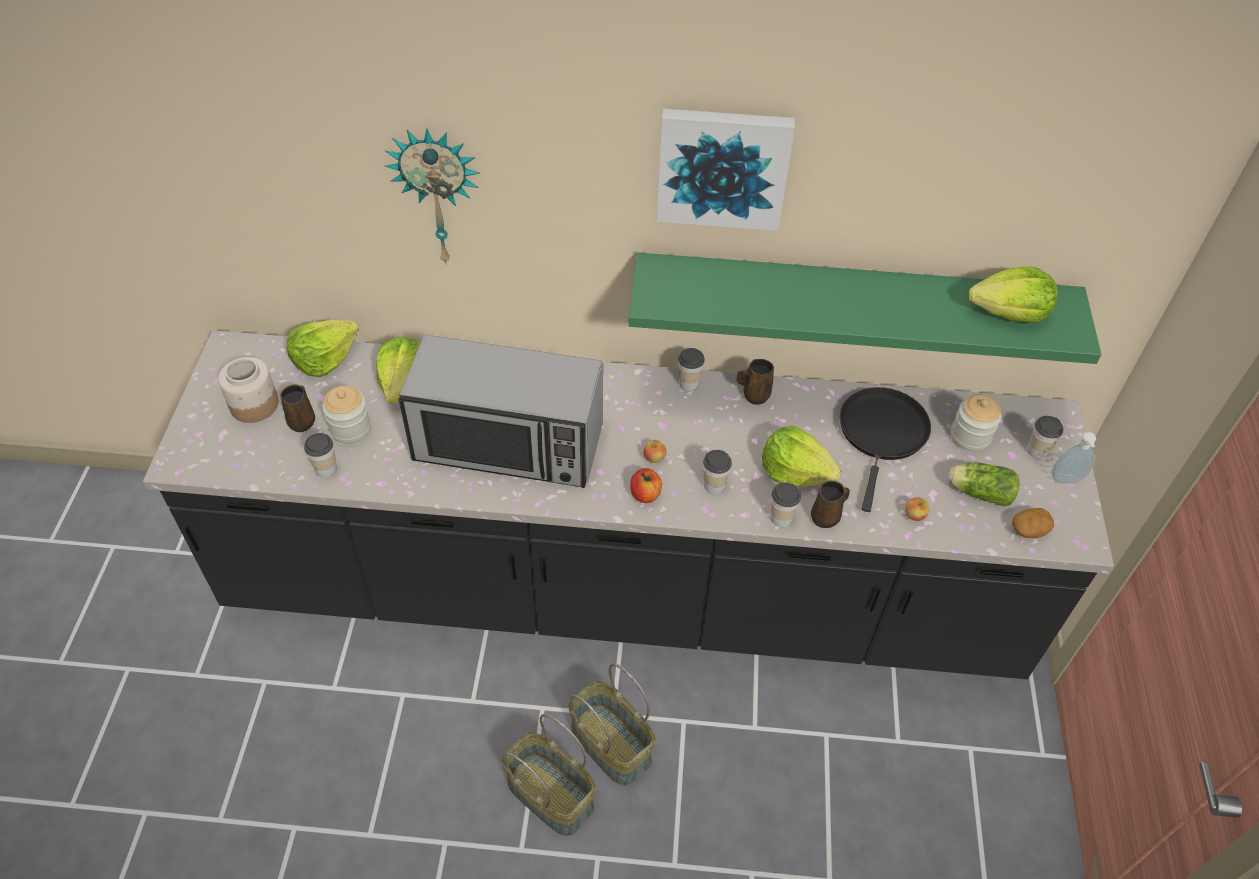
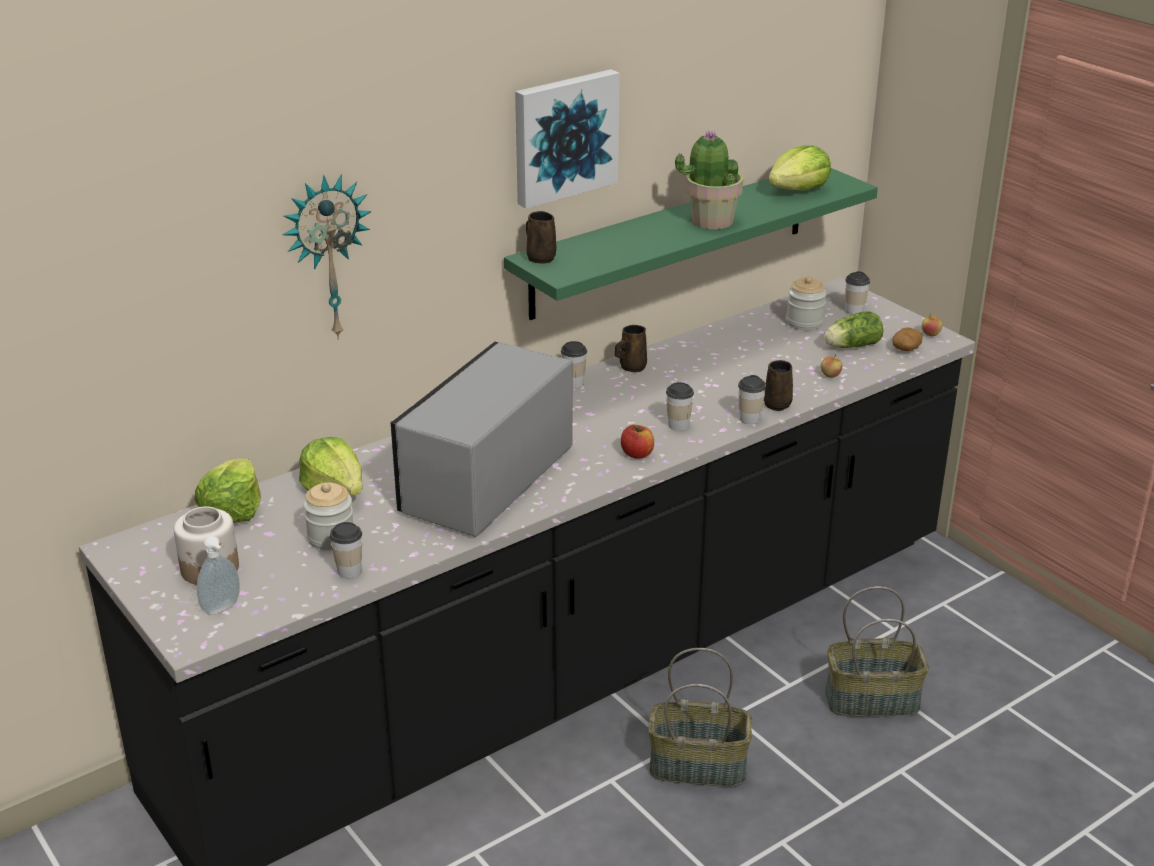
camera: 40 degrees left, 20 degrees down
brown mug [280,384,315,432] -> brown mug moved to [526,211,557,264]
microwave [399,335,603,488] -> microwave turned 150 degrees clockwise [391,342,572,537]
basket [502,714,596,836] -> basket moved to [825,586,929,716]
apple [643,440,667,463] -> apple moved to [922,313,942,336]
lettuce [762,425,841,487] -> none
black frying pan [840,387,931,512] -> none
soap dispenser [1052,432,1096,484] -> soap dispenser moved to [197,536,240,615]
none -> potted plant [675,130,743,229]

